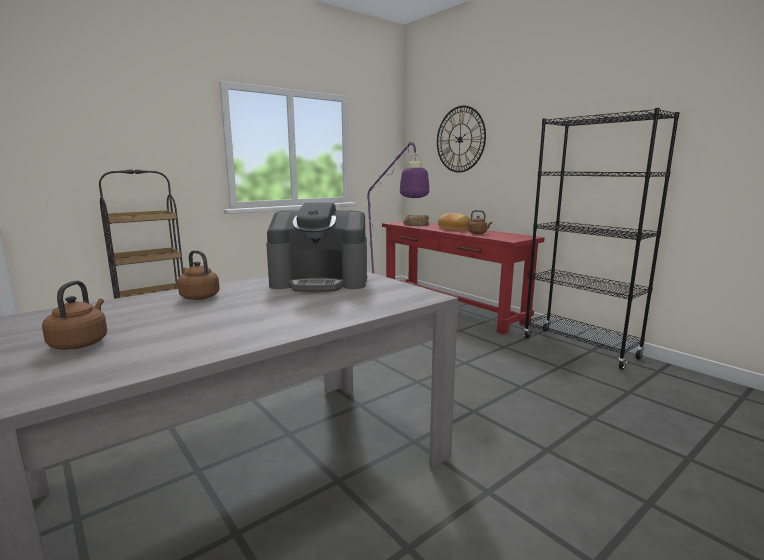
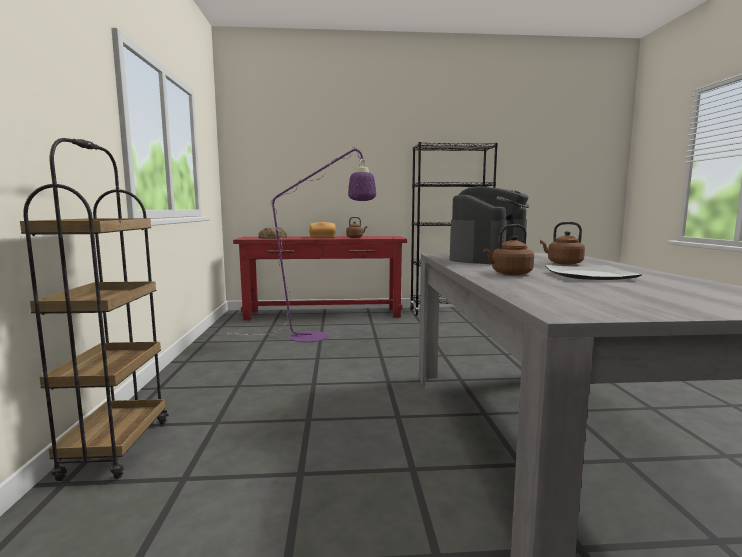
camera: 55 degrees left, 5 degrees down
brown kettle [42,280,107,350] -> brown kettle moved to [540,222,585,265]
wall clock [437,105,486,173] -> none
none -> plate [545,265,642,280]

